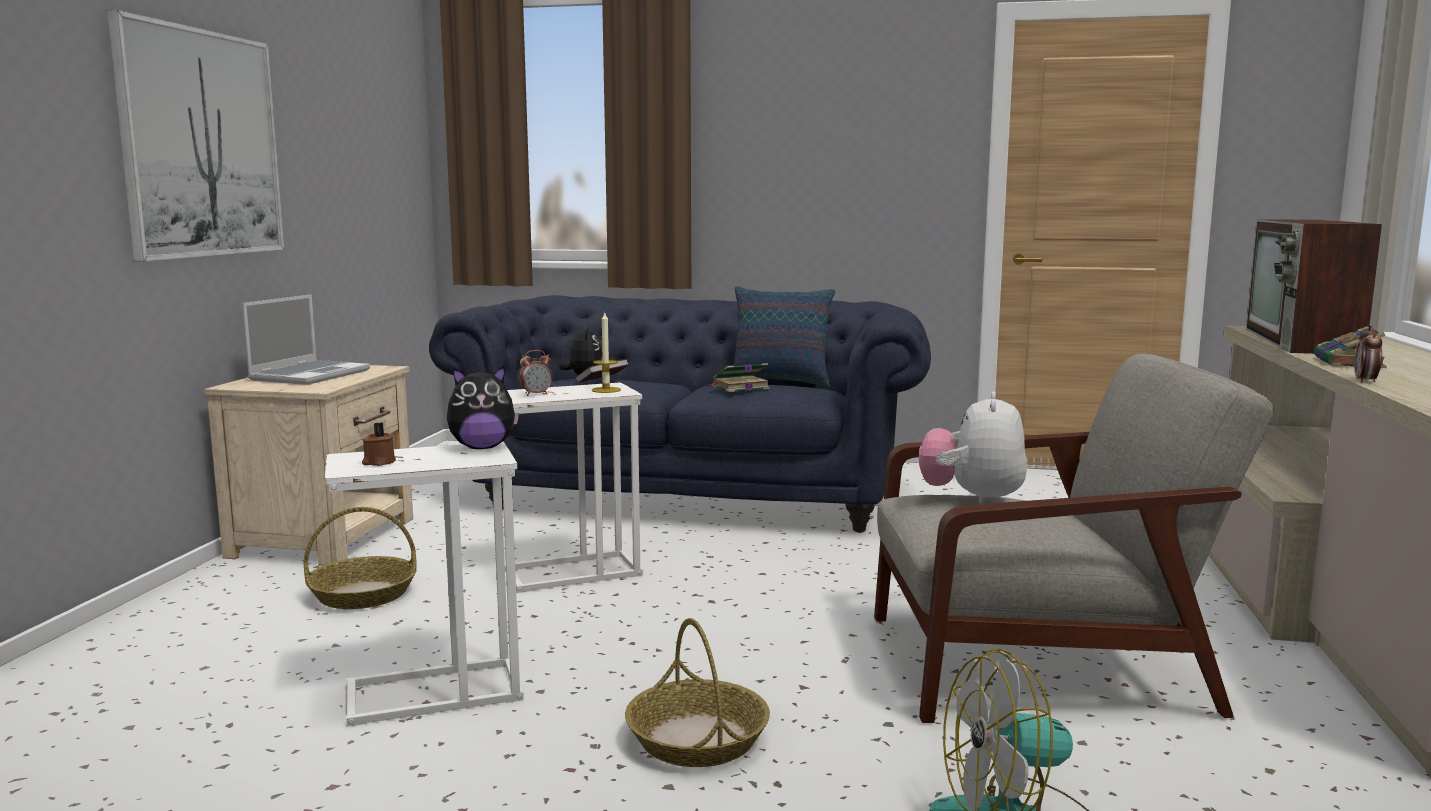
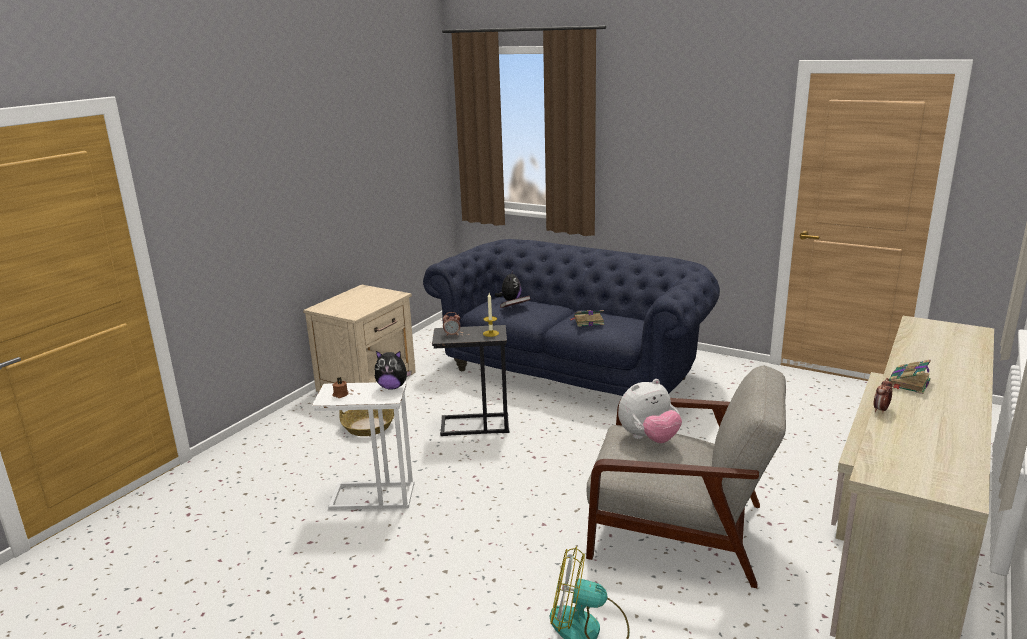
camera: 20 degrees right, 10 degrees up
picture [107,10,284,262] -> none
laptop [242,294,370,385] -> none
white side table [505,383,643,593] -> black side table [432,325,509,436]
basket [625,618,770,767] -> none
blue pillow [733,286,835,388] -> none
plush toy [919,392,1027,504] -> plush toy turned 150 degrees counterclockwise [618,379,682,443]
television [1246,219,1382,354] -> none

